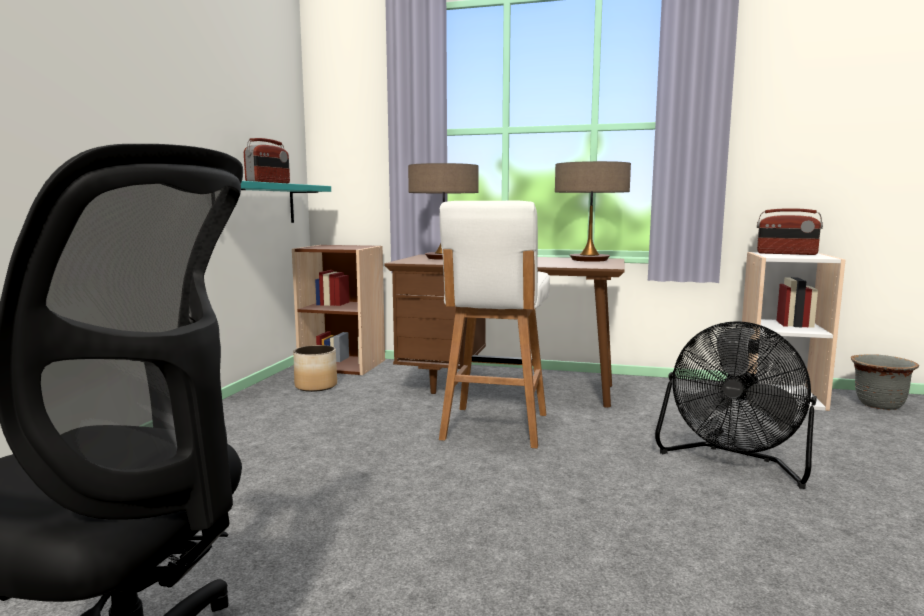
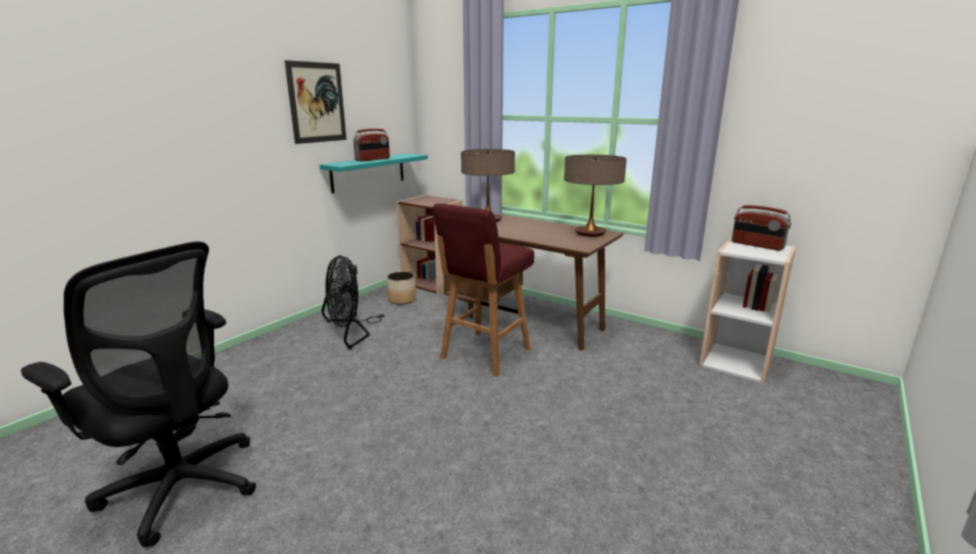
camera: 20 degrees right, 10 degrees up
white stool [439,201,550,448] -> red stool [432,203,534,377]
black fan [655,321,817,489] -> black fan moved to [322,255,386,350]
grey planter [851,354,919,410] -> none
none -> picture [285,60,347,144]

